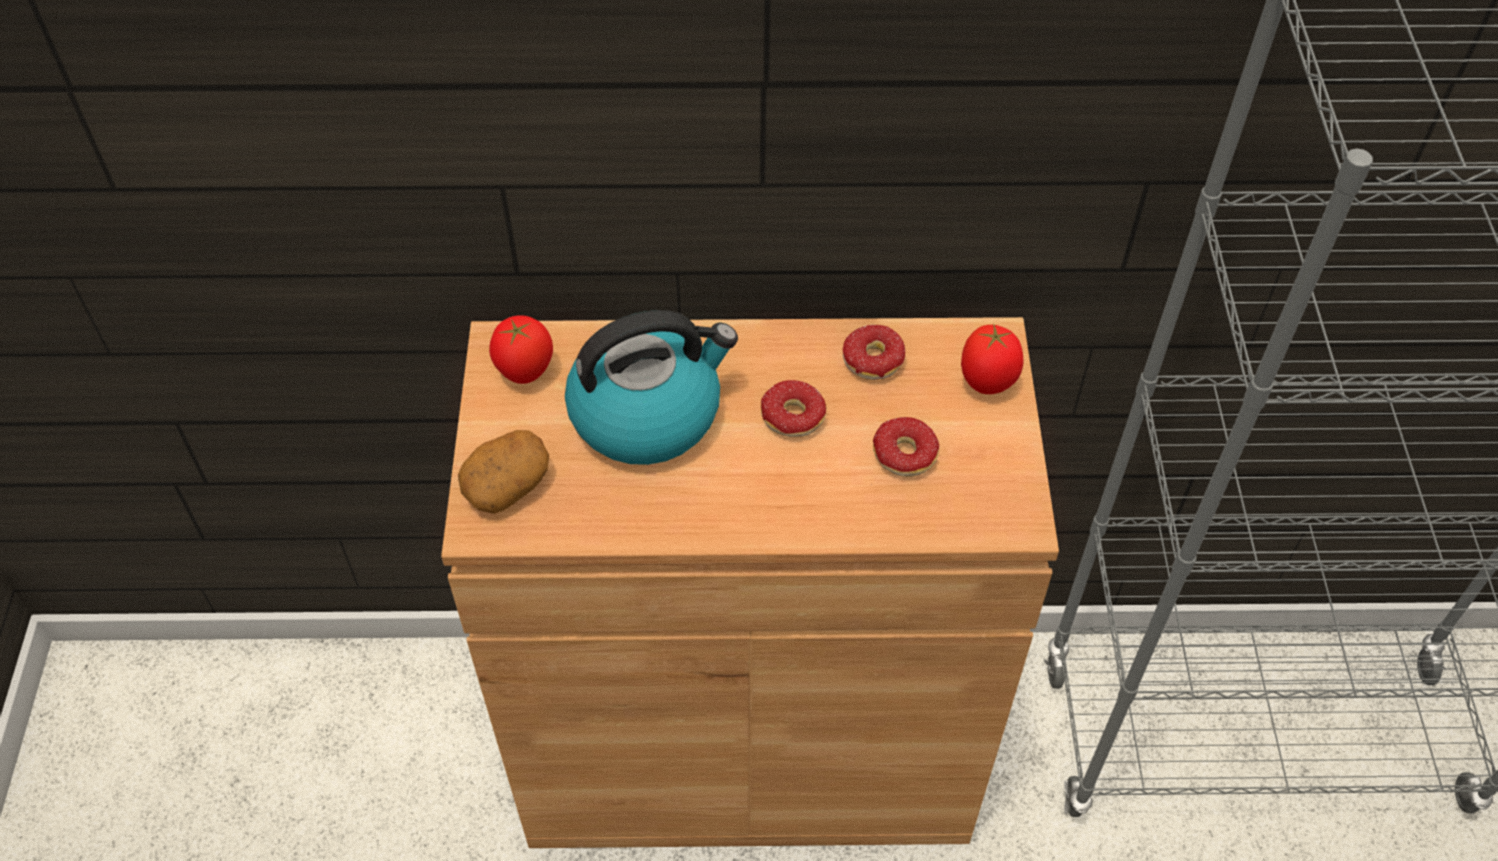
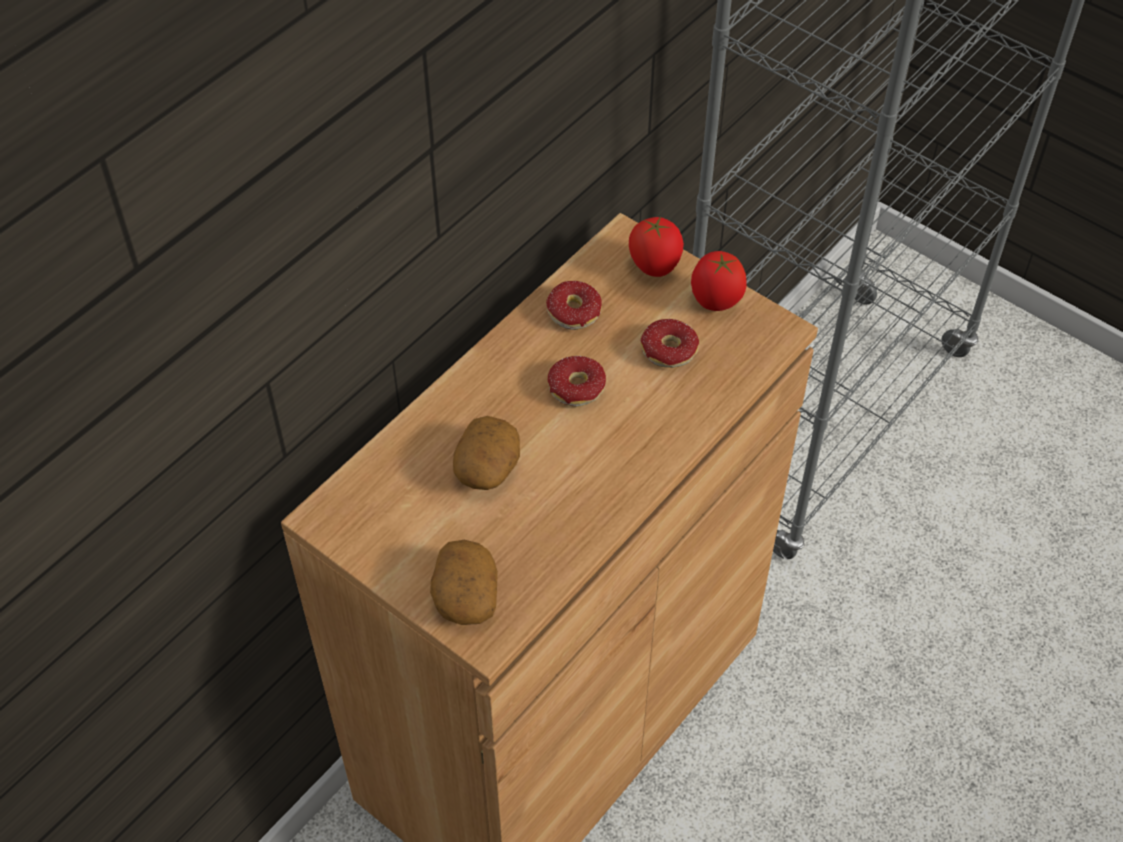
camera: 50 degrees left, 0 degrees up
tomato [489,315,553,384] -> tomato moved to [691,251,747,311]
kettle [565,310,738,465] -> potato [453,416,520,490]

